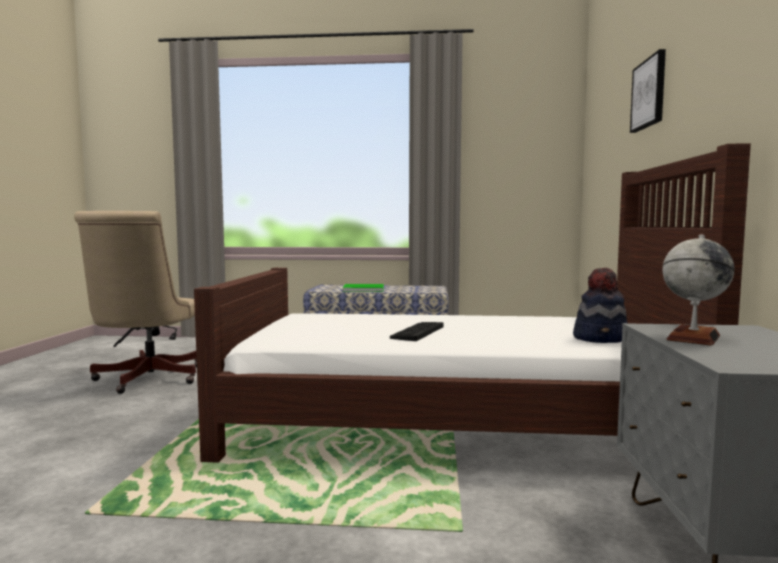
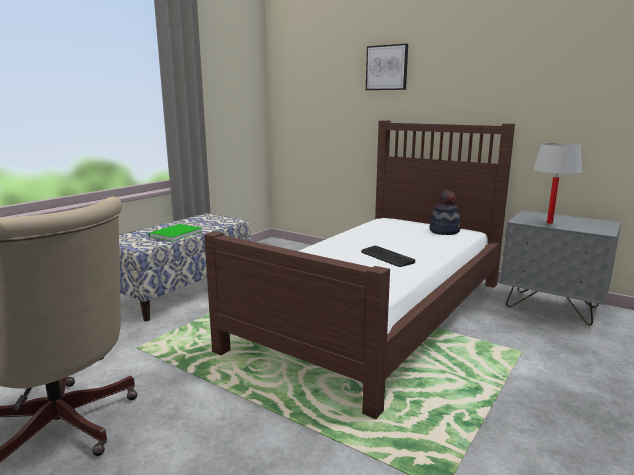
camera: 60 degrees left, 10 degrees up
globe [662,234,734,346] -> white table lamp [533,143,582,224]

